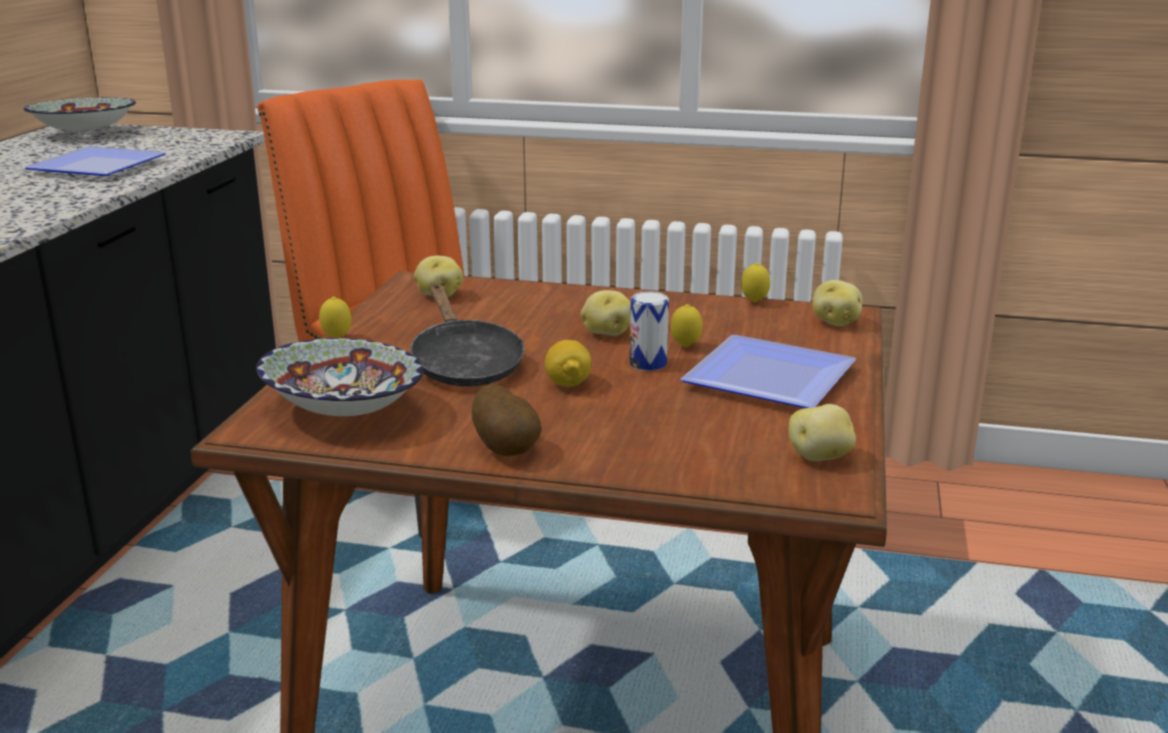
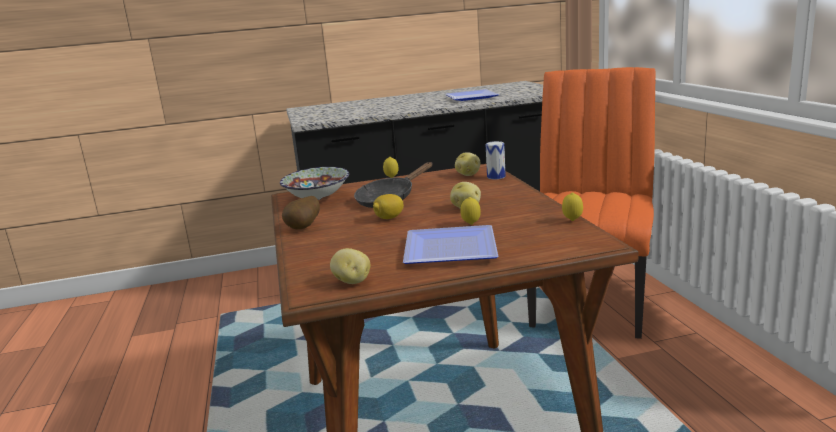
camera: 65 degrees right, 5 degrees down
bowl [24,98,136,135] -> none
can [630,291,669,371] -> can moved to [486,141,506,179]
potato [812,280,862,326] -> none

